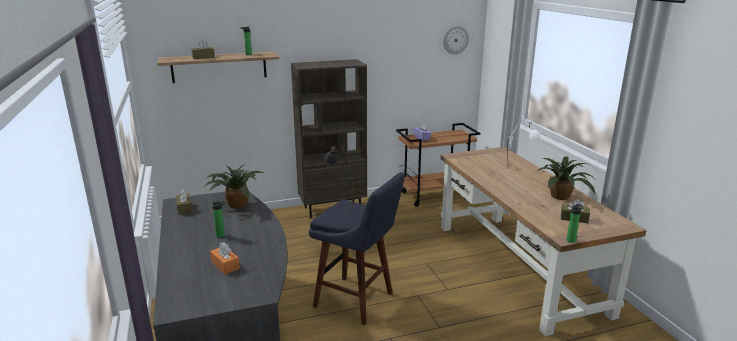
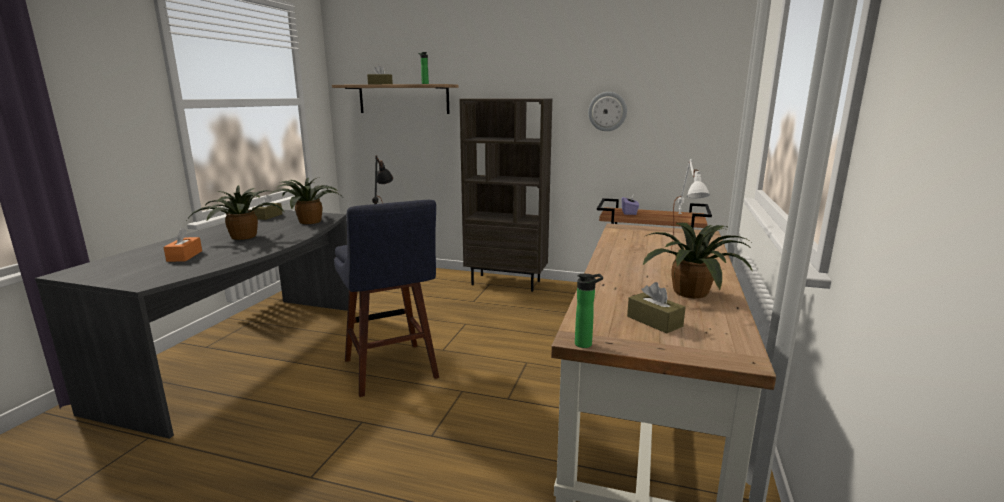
camera: 35 degrees right, 5 degrees down
bottle [212,201,225,237] -> potted plant [187,185,284,240]
wall clock [443,26,469,55] -> wall clock moved to [588,92,627,131]

